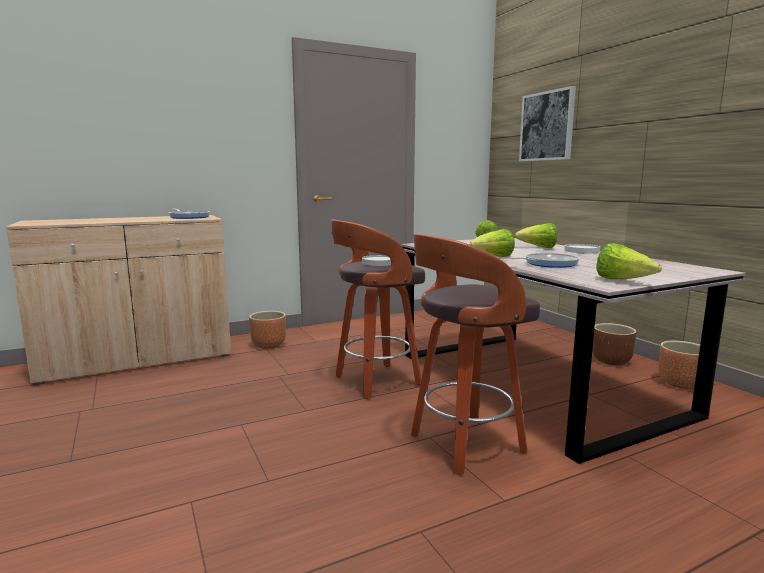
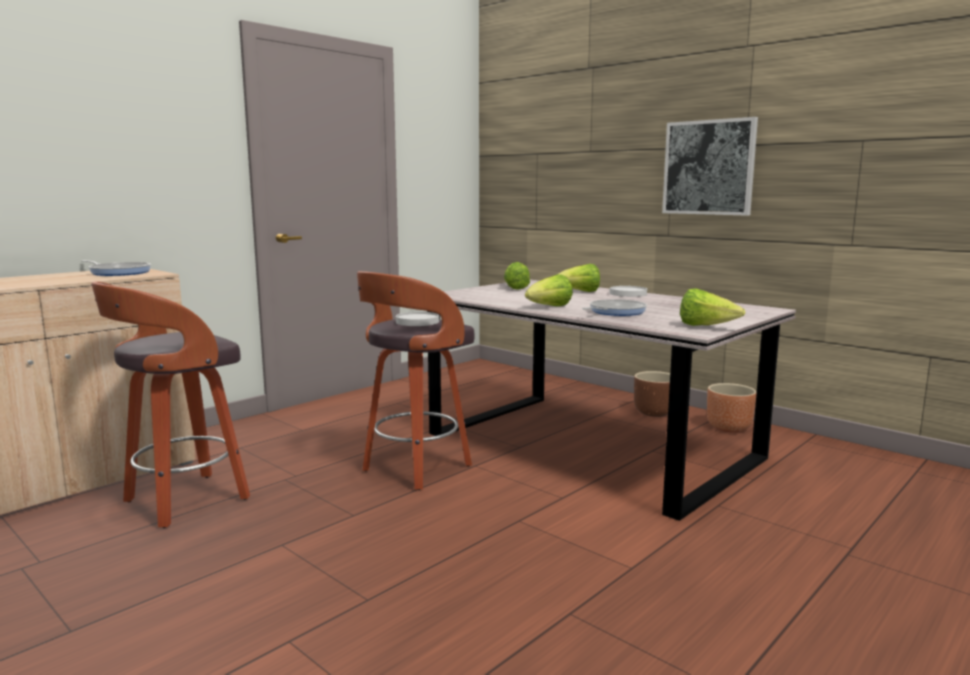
camera: 20 degrees left, 0 degrees up
brown planter [249,311,286,349] -> none
stool [411,233,540,474] -> stool moved to [91,281,250,528]
picture [519,86,576,161] -> picture moved to [662,117,758,216]

